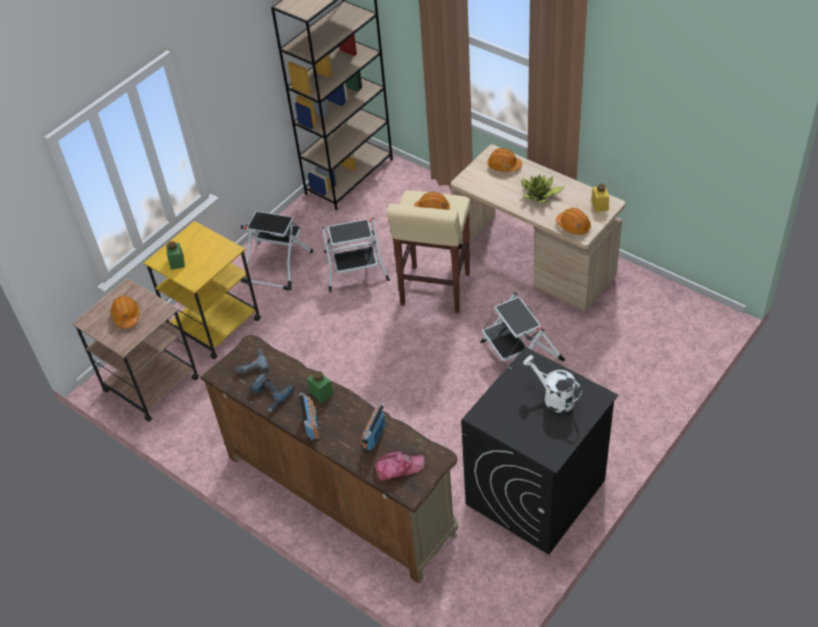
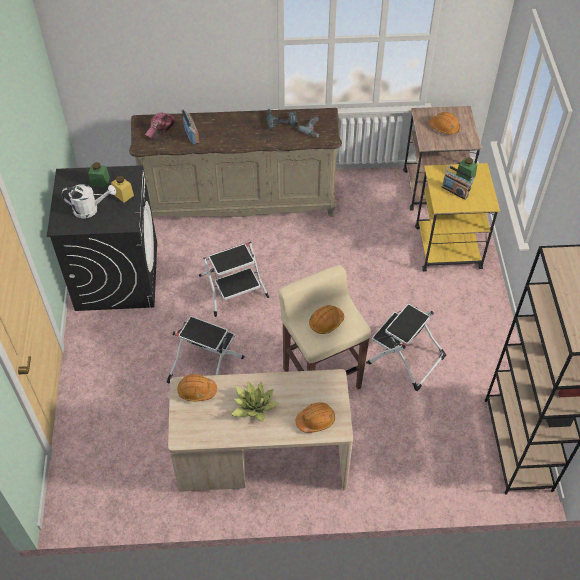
camera: 135 degrees right, 5 degrees up
step ladder [241,211,314,291] -> step ladder moved to [199,242,269,317]
radio [299,393,320,441] -> radio moved to [442,165,474,200]
green jar [307,371,334,403] -> green jar moved to [88,162,110,187]
yellow jar [591,184,609,212] -> yellow jar moved to [111,175,134,203]

